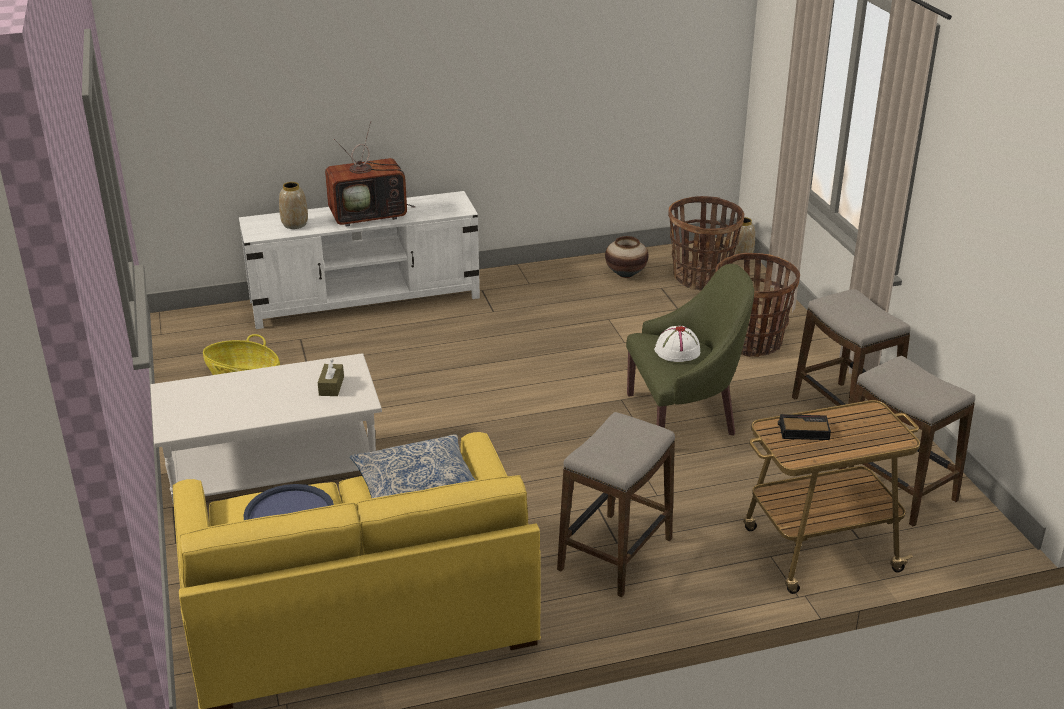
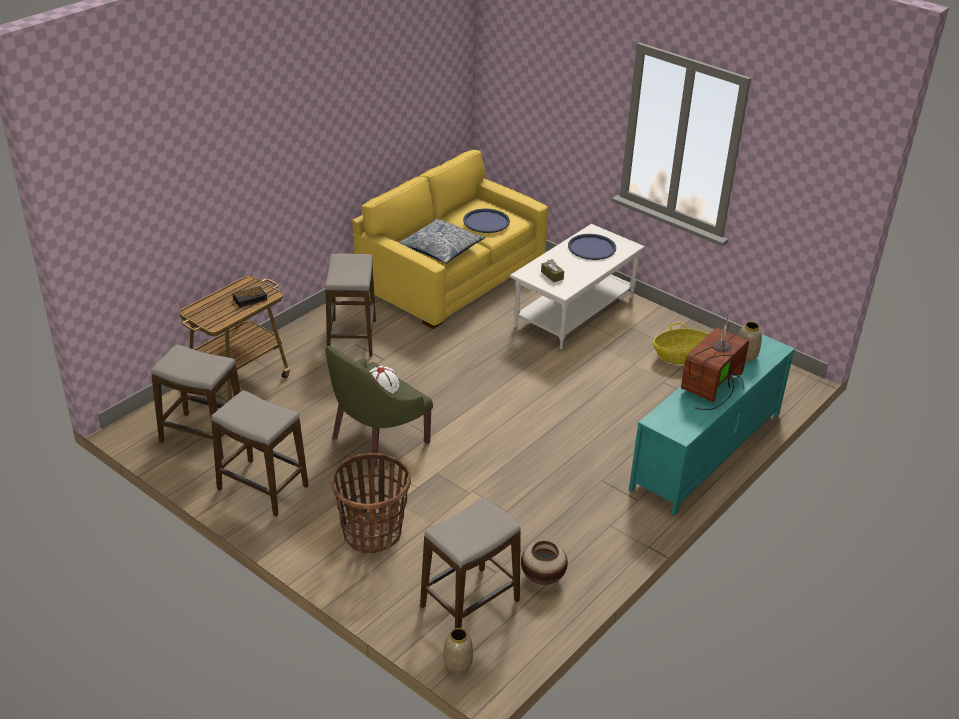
camera: 145 degrees right, 5 degrees up
white tv stand [239,191,480,329] -> turquoise tv stand [629,334,795,515]
basket [668,196,744,291] -> stool [420,497,521,628]
none -> blue tray [568,234,616,260]

